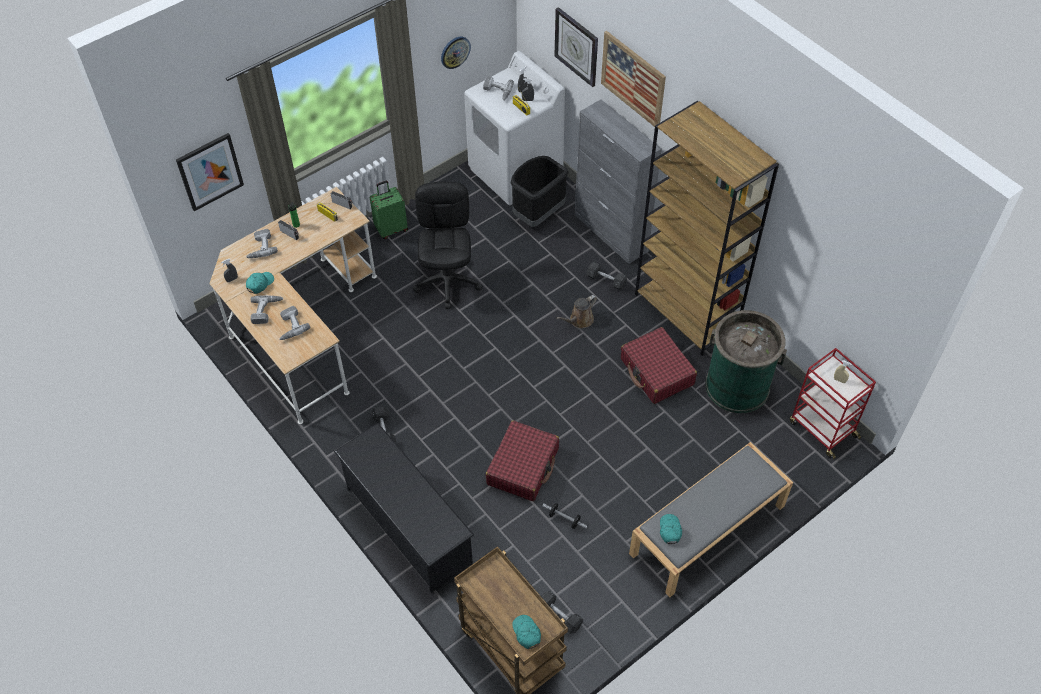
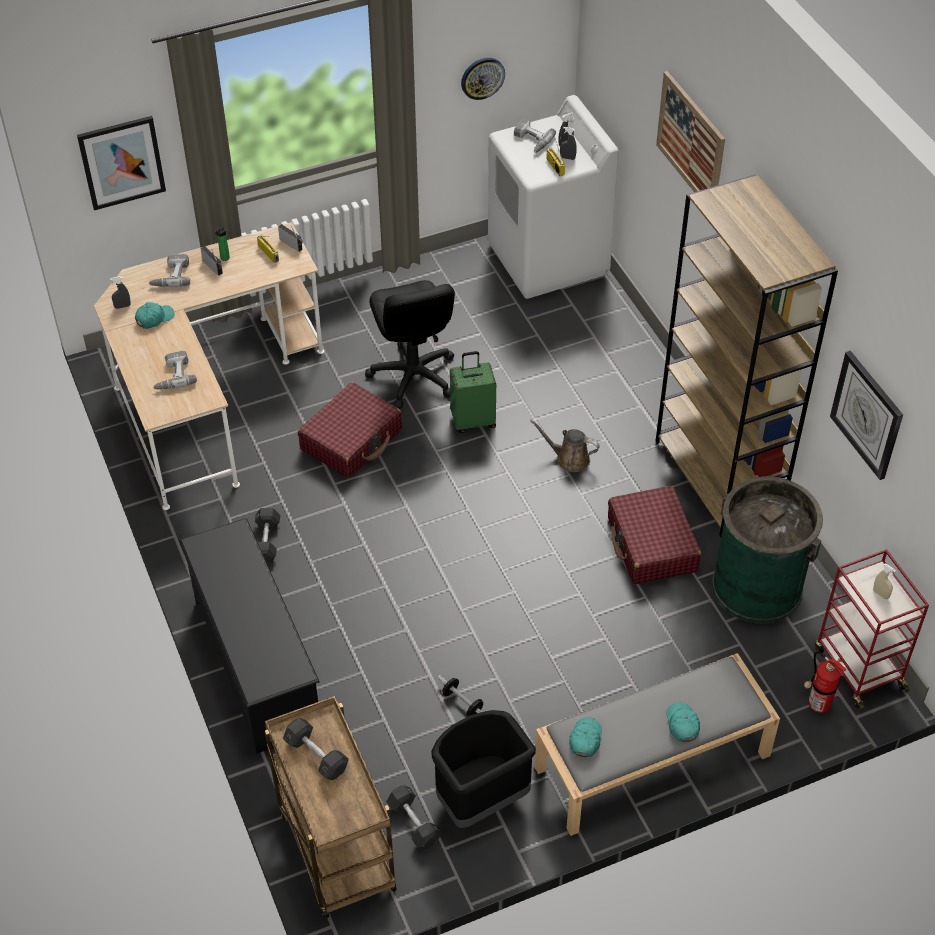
camera: 15 degrees right, 5 degrees down
power drill [251,295,284,324] -> none
green suitcase [370,181,408,239] -> green suitcase moved to [450,351,496,433]
black office chair [413,181,483,309] -> black office chair turned 150 degrees clockwise [365,280,455,409]
red suitcase [486,420,559,501] -> red suitcase moved to [298,382,402,478]
black trash can [511,156,569,227] -> black trash can moved to [431,710,536,828]
turquoise cap [512,615,541,649] -> turquoise cap moved to [667,702,700,742]
wall clock [554,7,598,87] -> wall clock moved to [830,351,903,480]
brown watering can [556,295,597,328] -> brown watering can turned 45 degrees clockwise [530,419,600,472]
grey cabinet [575,100,662,264] -> none
grey dumbbell [587,262,627,290] -> grey dumbbell moved to [283,718,349,780]
none -> fire extinguisher [804,651,846,713]

